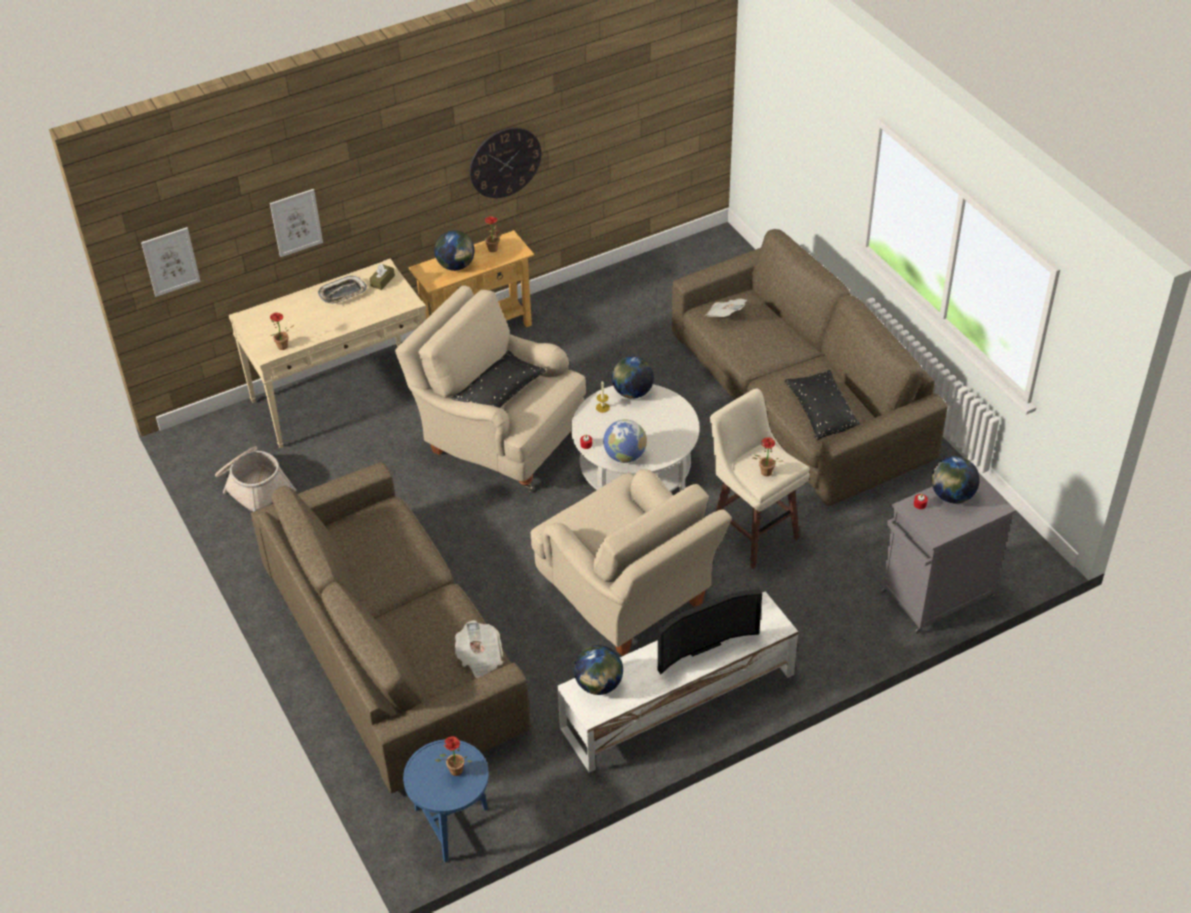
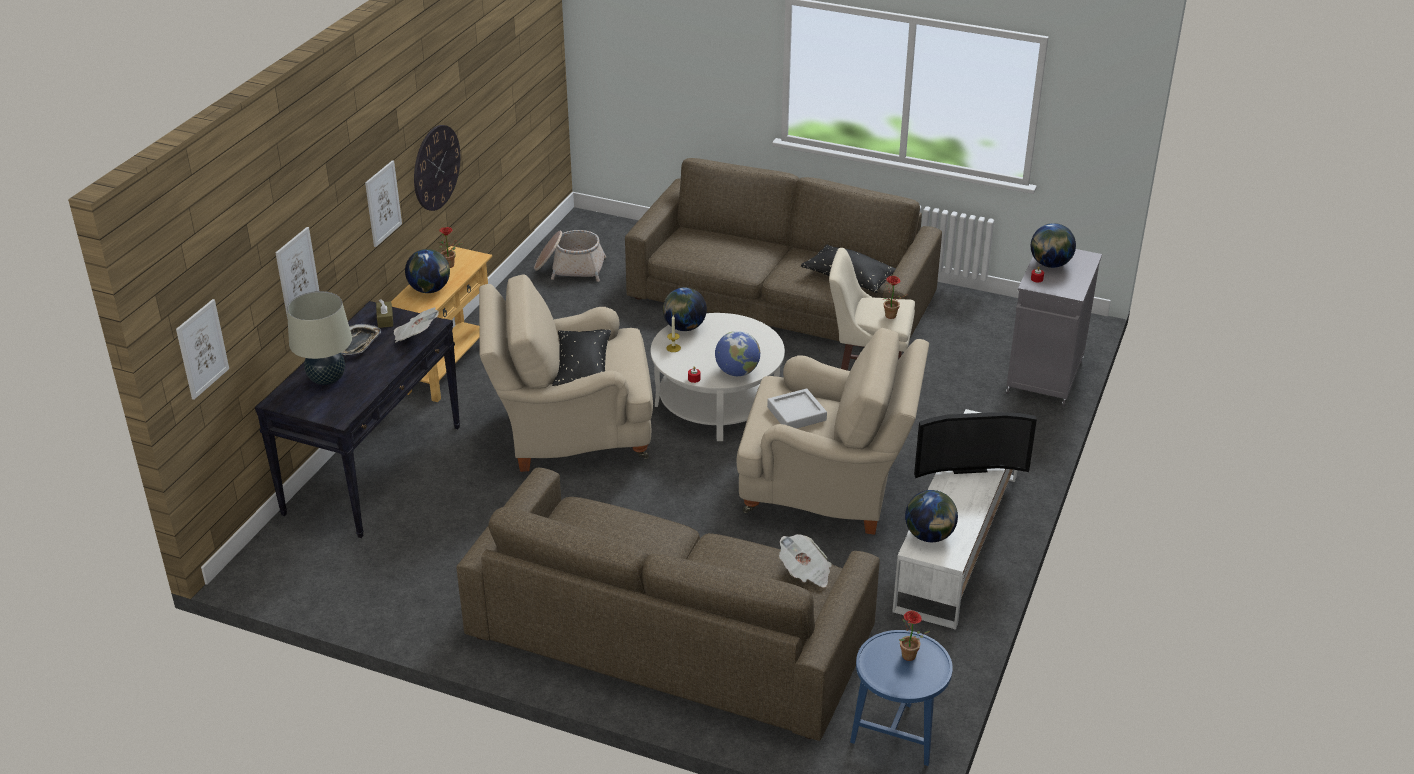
camera: 40 degrees left, 10 degrees down
basket [215,446,296,512] -> basket moved to [534,230,606,282]
beige console table [229,259,426,448] -> black console table [255,301,460,538]
potted plant [270,312,294,350] -> none
television [658,589,762,675] -> television turned 60 degrees clockwise [914,412,1037,478]
newspaper [705,298,747,317] -> newspaper moved to [394,307,439,343]
none -> beige table lamp [287,291,352,385]
none -> picture [365,160,402,247]
none -> grey tray [767,388,827,429]

